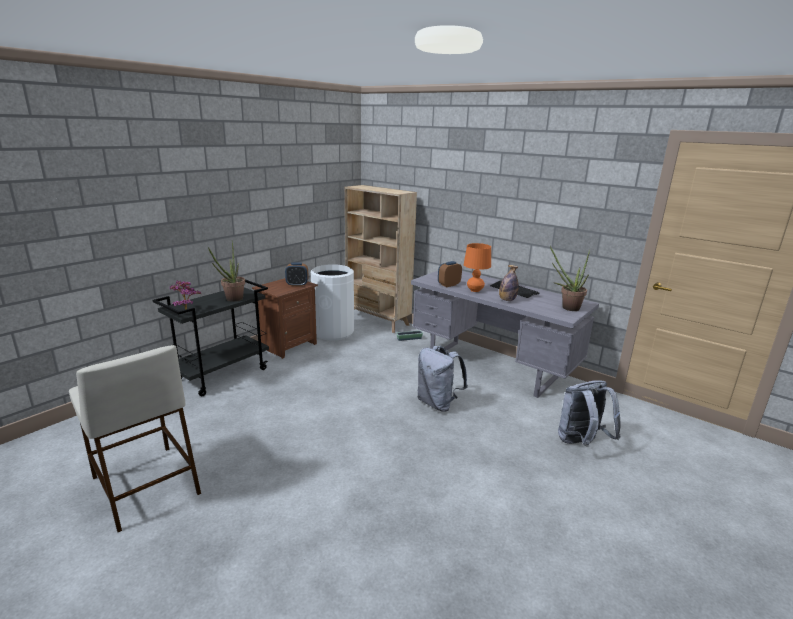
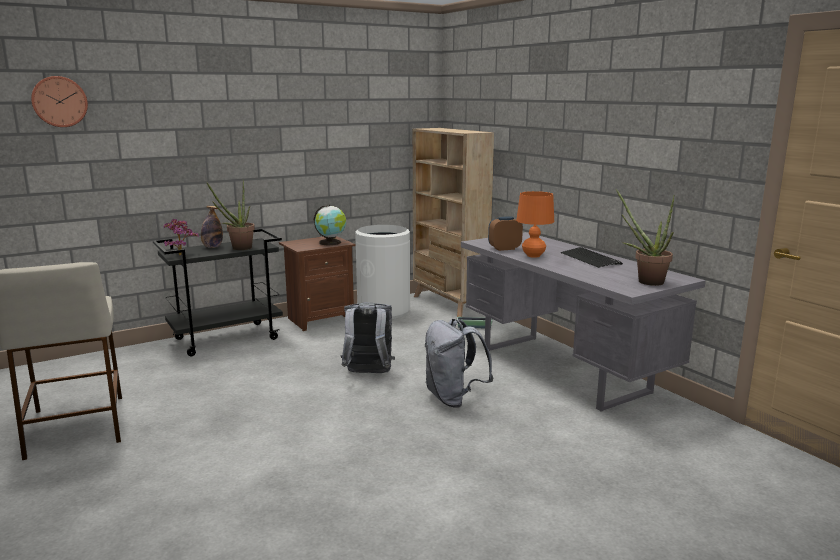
camera: 20 degrees right, 5 degrees down
alarm clock [285,262,309,286] -> globe [314,205,346,246]
bottle [499,265,519,301] -> bottle moved to [201,206,223,248]
grey backpack [558,380,621,447] -> grey backpack moved to [341,302,395,373]
none -> wall clock [31,76,88,127]

